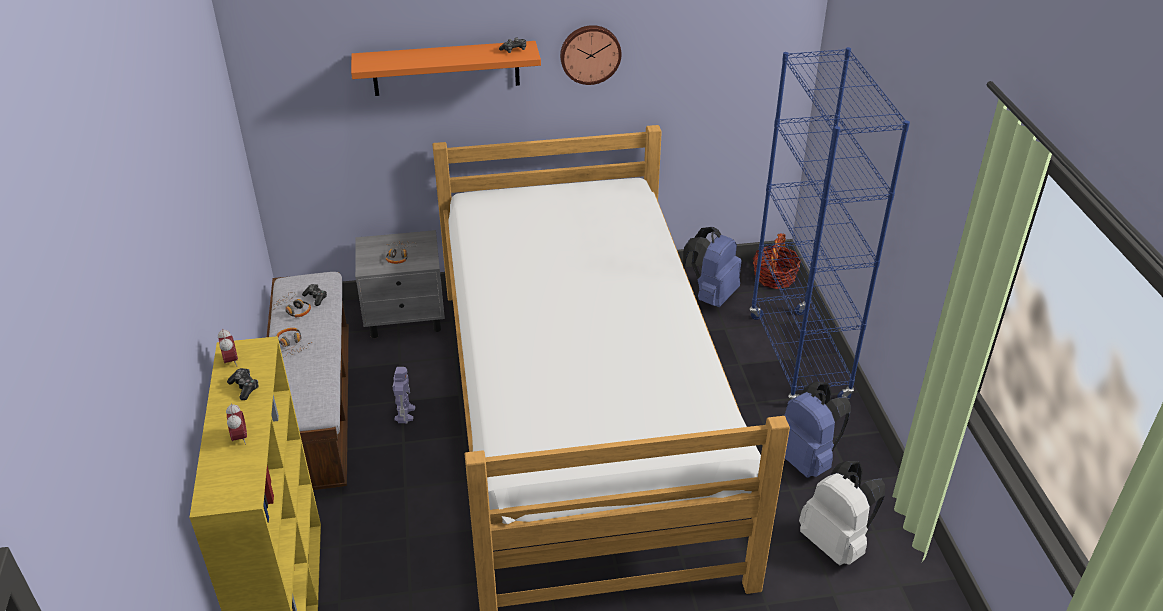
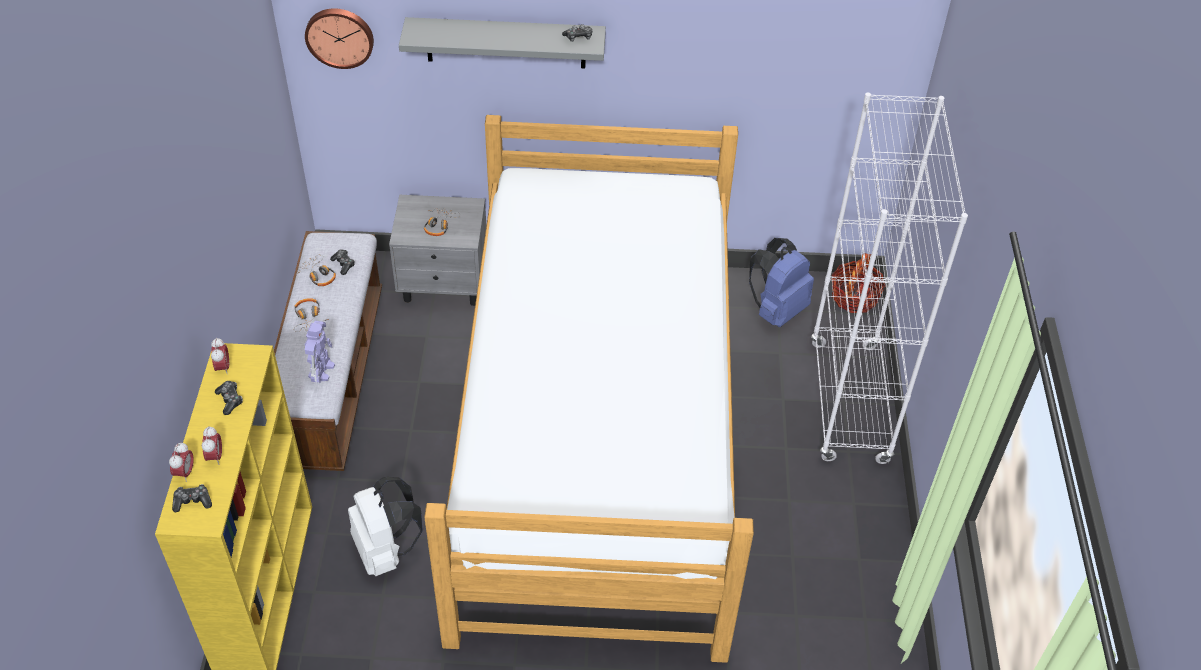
camera: 10 degrees right, 10 degrees up
orange shelf [351,41,541,96] -> grey shelf [399,17,606,68]
toy robot [393,367,415,424] -> toy robot moved to [305,320,335,385]
wall clock [560,25,621,85] -> wall clock moved to [305,8,374,69]
blue bookcase [749,47,910,400] -> white bookcase [811,92,968,464]
blue backpack [783,382,851,478] -> none
white backpack [799,461,885,565] -> white backpack moved to [348,477,423,576]
none -> alarm clock [169,442,194,482]
none -> game controller [172,484,212,512]

